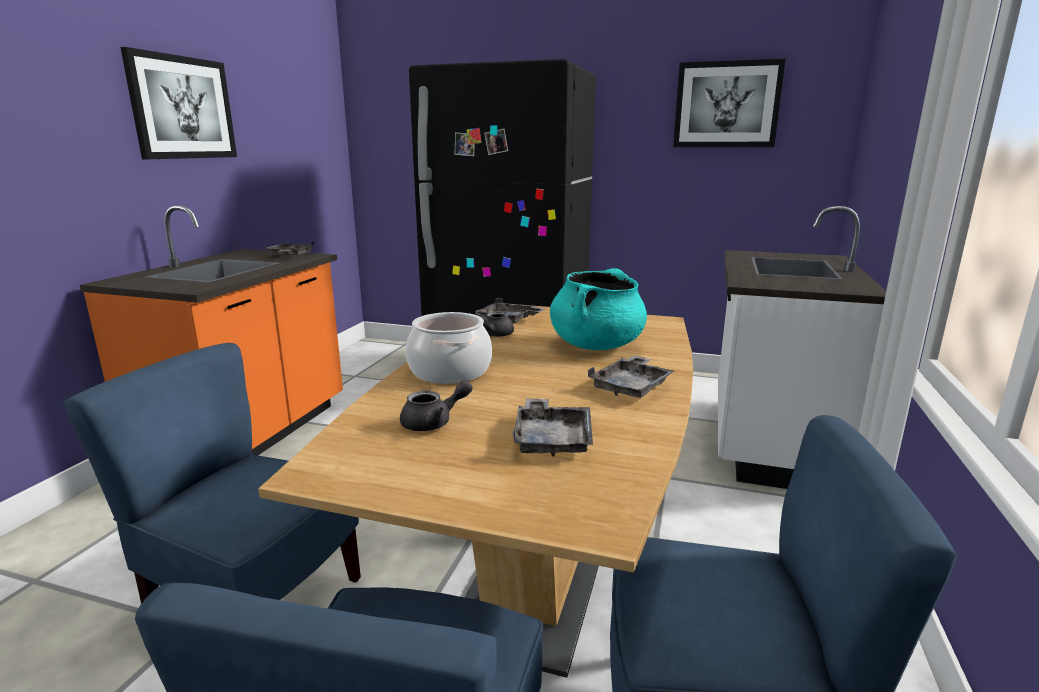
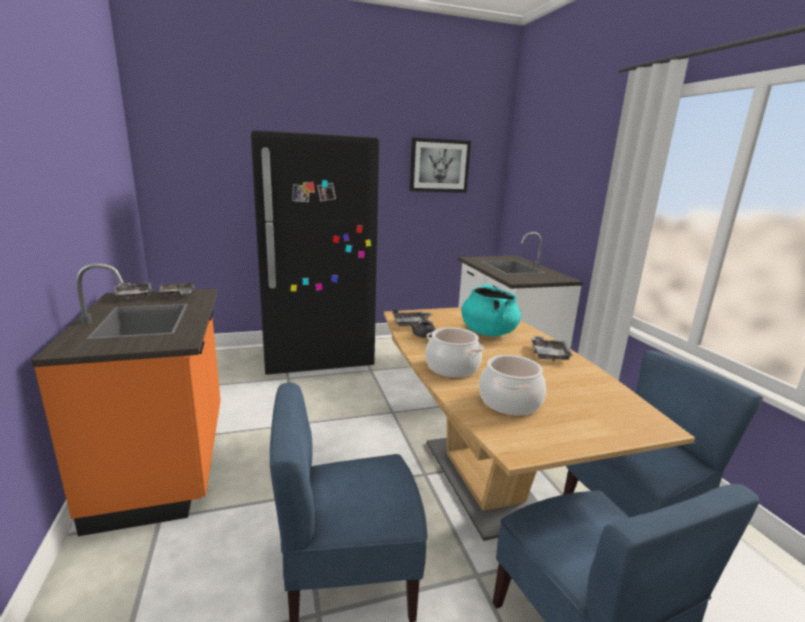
camera: 35 degrees left, 0 degrees up
picture [120,47,237,159] -> none
grey teapot [400,380,473,431] -> cooking pot [479,355,546,416]
grey tray [513,398,593,456] -> grey tray moved to [114,283,152,300]

